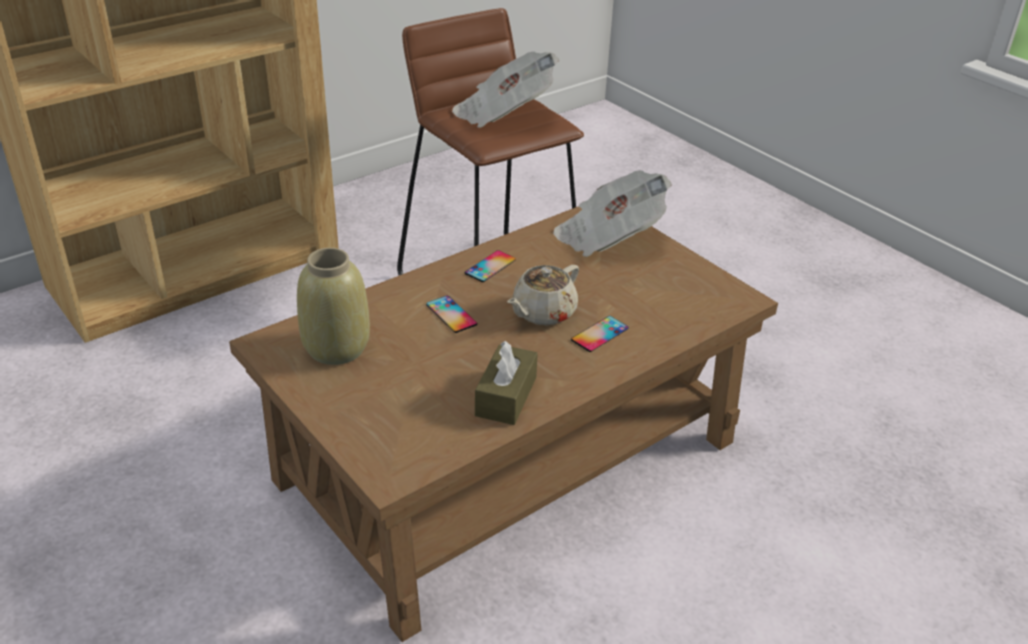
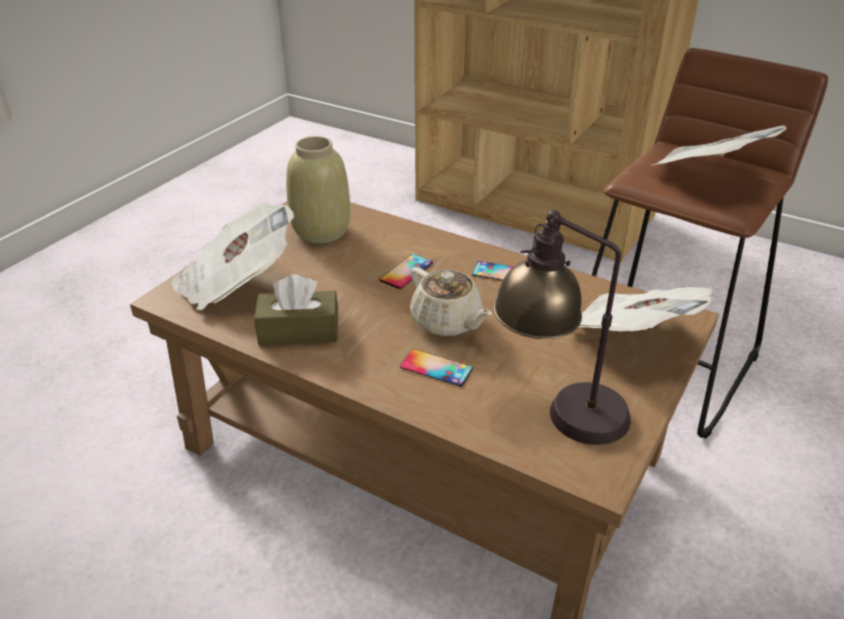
camera: 70 degrees right, 0 degrees up
beige teapot [507,265,579,326] -> beige teapot turned 150 degrees counterclockwise [410,267,492,337]
none -> newspaper [171,202,294,311]
none -> table lamp [493,210,631,445]

